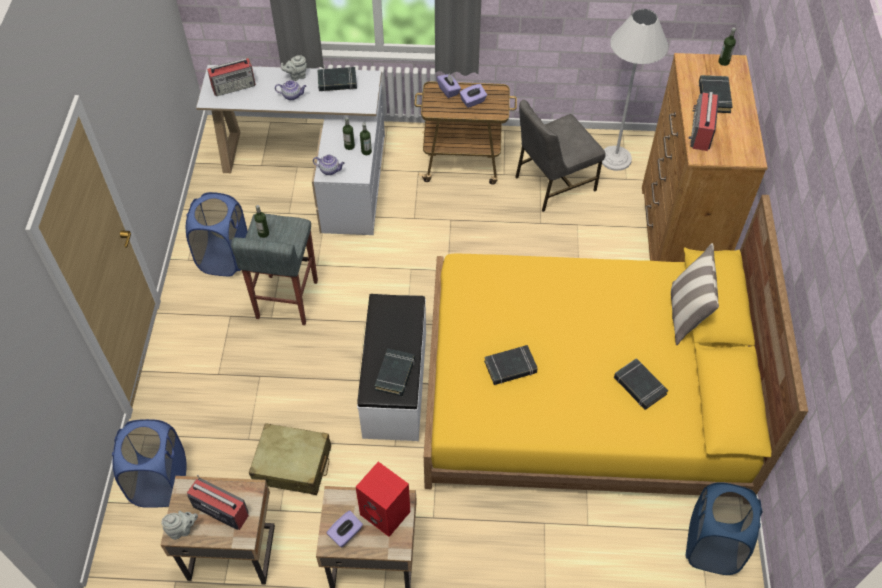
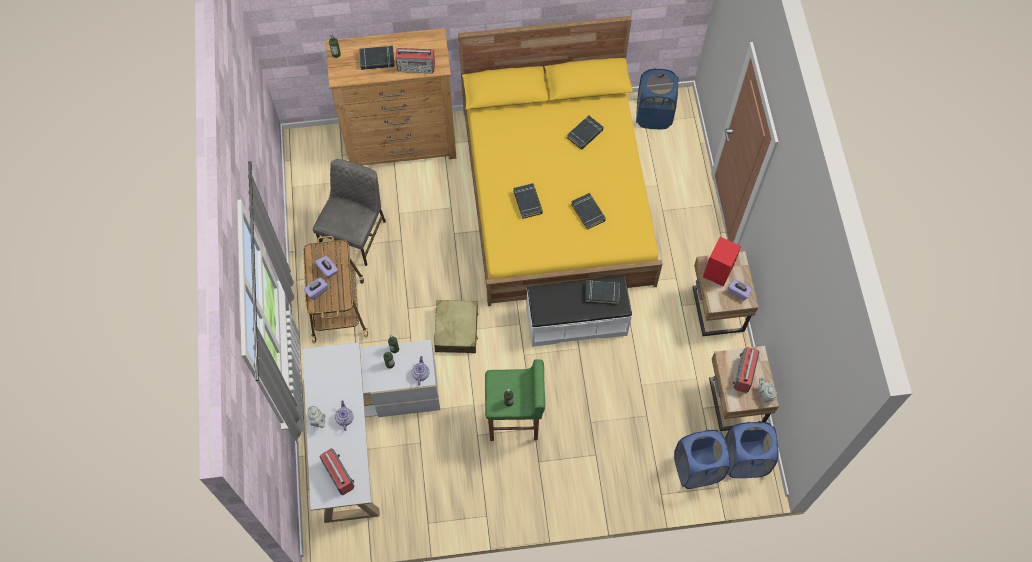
camera: 100 degrees left, 10 degrees up
blue laundry basket [186,192,248,276] -> blue laundry basket moved to [725,421,779,478]
grey stool [231,214,318,325] -> green stool [485,359,545,441]
beige suitcase [249,423,331,495] -> beige suitcase moved to [434,300,478,353]
black book [317,67,357,91] -> black book moved to [513,183,543,219]
grey chair [515,100,606,212] -> grey chair turned 120 degrees counterclockwise [313,159,386,266]
white floor lamp [602,9,668,171] -> none
pillow [671,243,719,345] -> none

